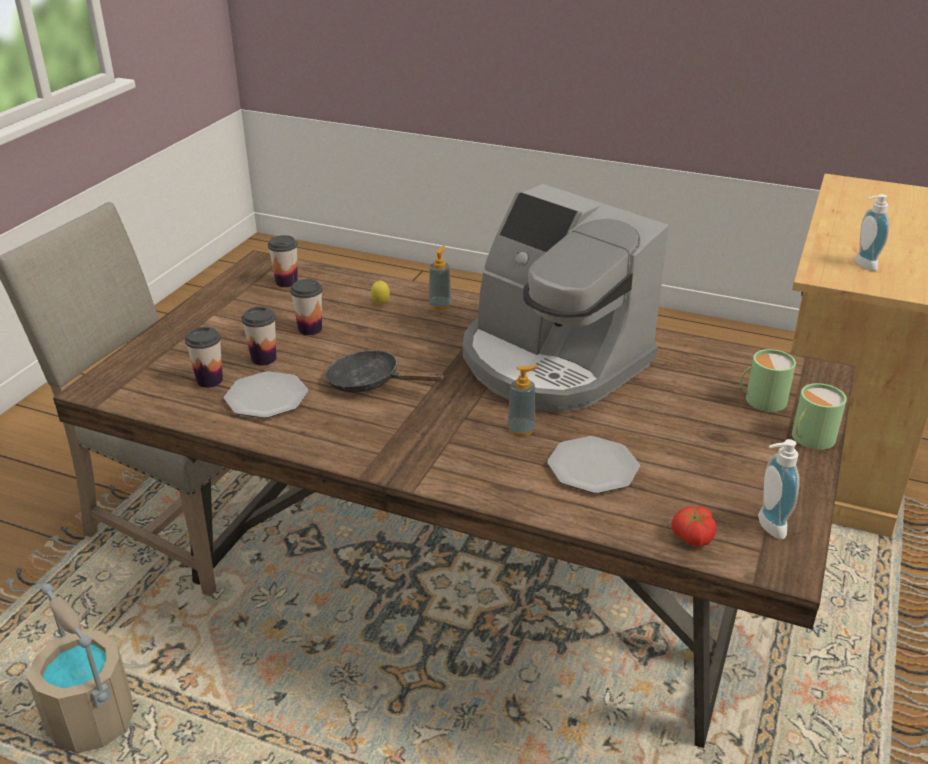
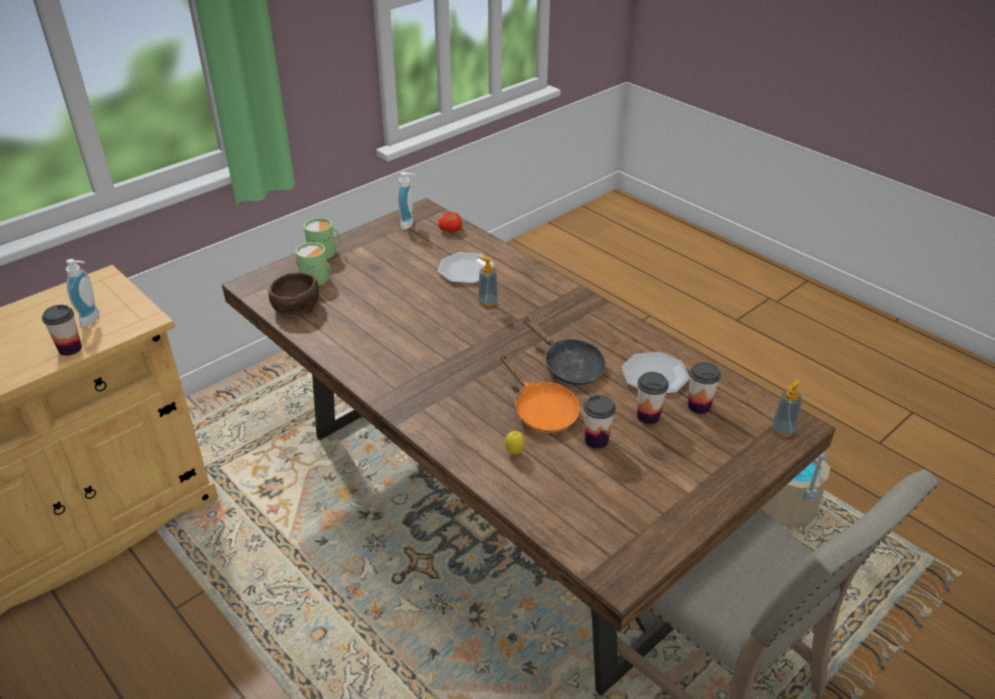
camera: 155 degrees left, 5 degrees up
cup [268,235,298,287] -> cup moved to [42,305,82,356]
soap dispenser [428,246,452,310] -> soap dispenser moved to [772,380,802,437]
coffee machine [463,184,668,412] -> none
none -> brown bowl [269,273,319,315]
none -> orange frying pan [501,354,580,433]

